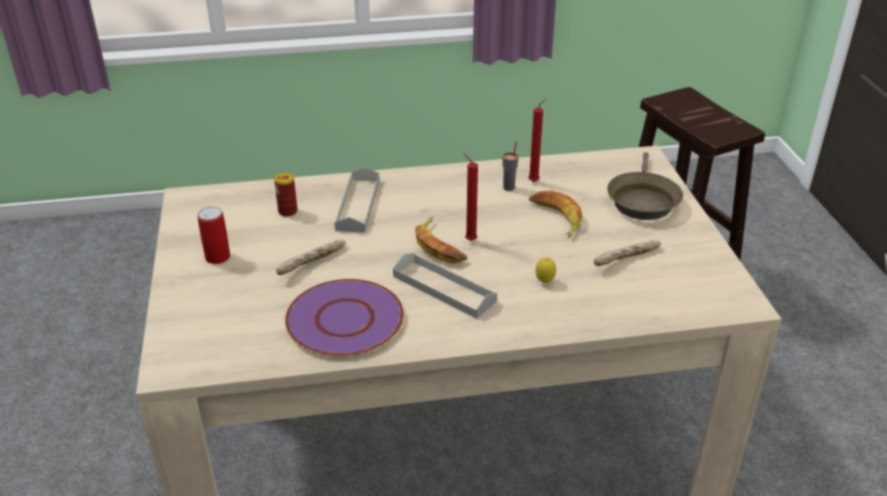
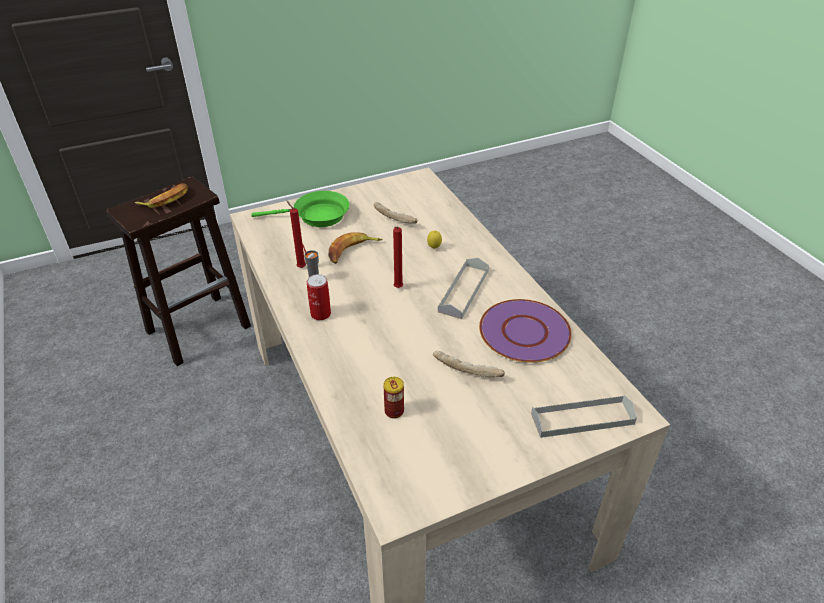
camera: 105 degrees left, 5 degrees up
can [197,207,230,264] -> can moved to [307,274,331,320]
grey tray [334,167,380,233] -> grey tray moved to [531,395,637,438]
banana [415,216,467,264] -> banana moved to [135,183,188,208]
brown frying pan [607,152,683,220] -> green frying pan [251,191,349,227]

